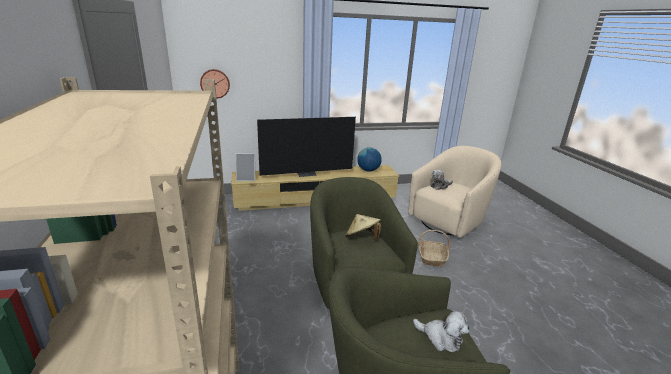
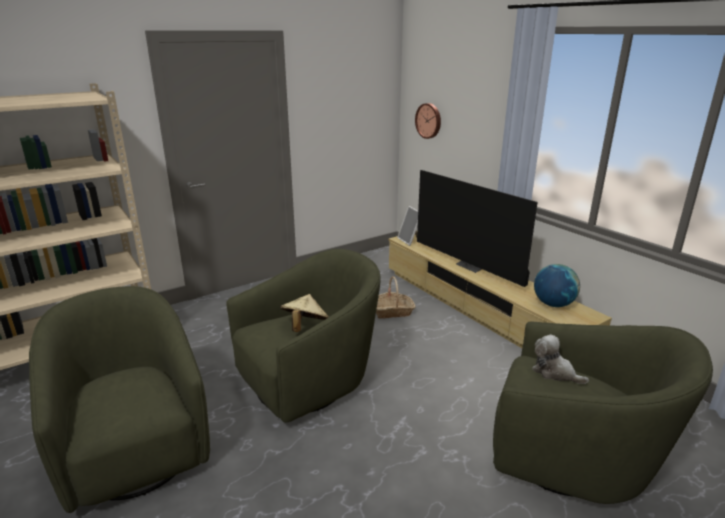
camera: 70 degrees right, 0 degrees up
beige armchair [408,146,501,238] -> green armchair [493,321,713,504]
plush toy [413,311,469,352] -> none
basket [418,230,450,267] -> basket moved to [376,276,416,318]

